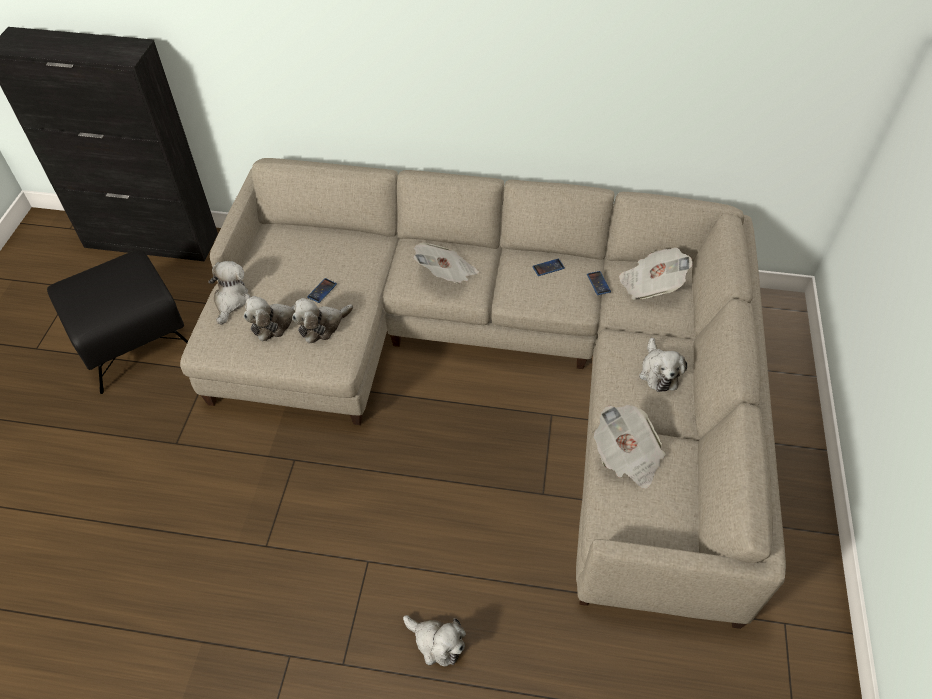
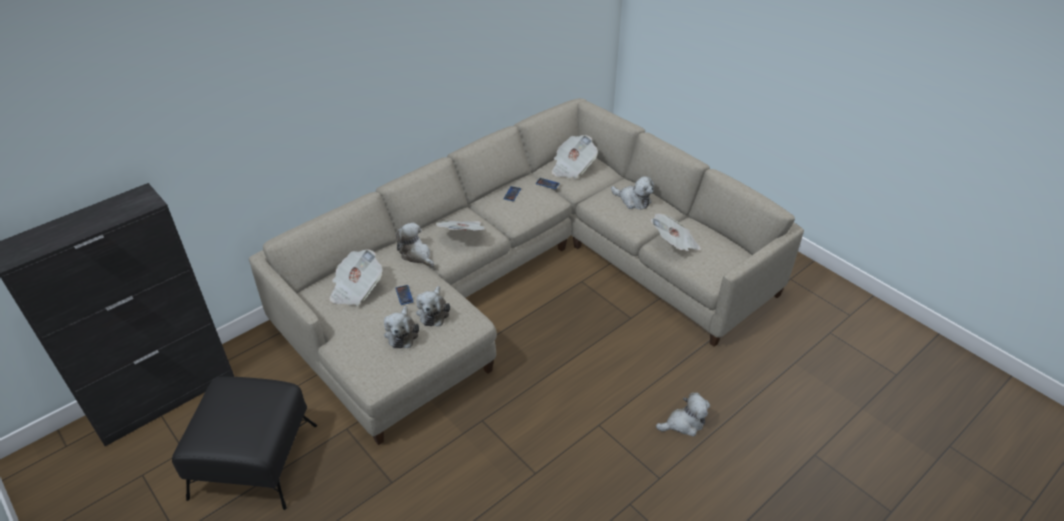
camera: 50 degrees left, 10 degrees down
plush toy [208,261,250,325] -> plush toy moved to [396,222,434,267]
none -> newspaper [329,249,382,306]

